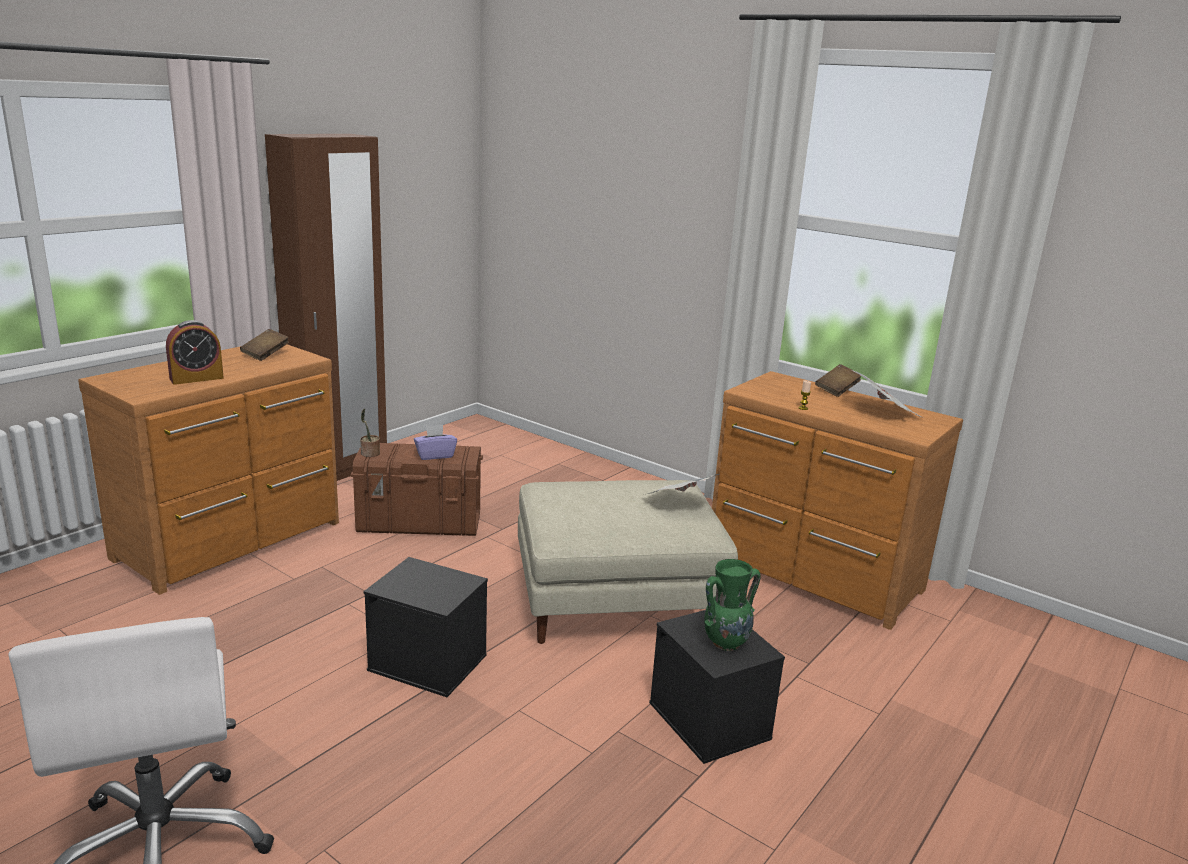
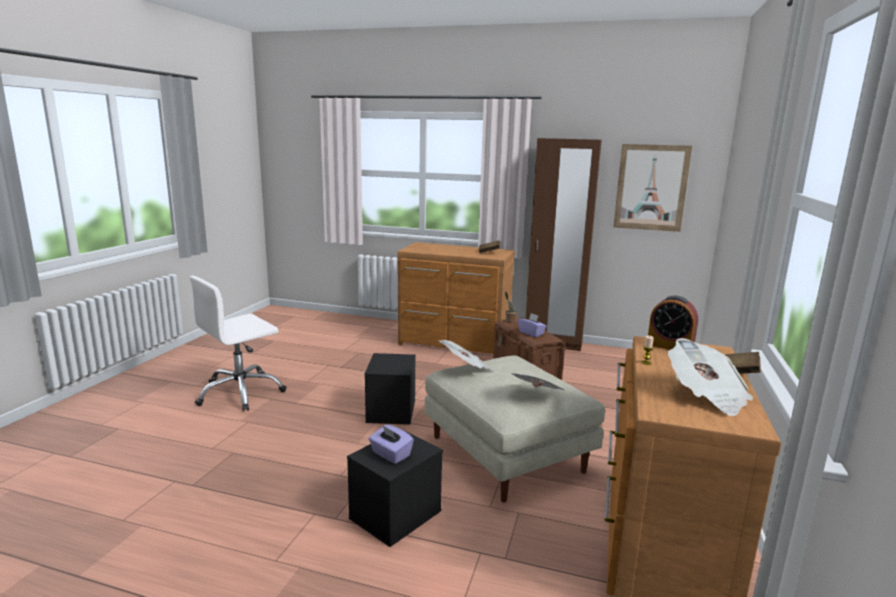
camera: 70 degrees right, 5 degrees down
alarm clock [166,320,224,385] -> alarm clock moved to [648,296,698,350]
green vase [704,559,761,651] -> purple tissue box [369,425,414,464]
none -> newspaper [438,340,493,370]
none -> picture [613,144,692,232]

